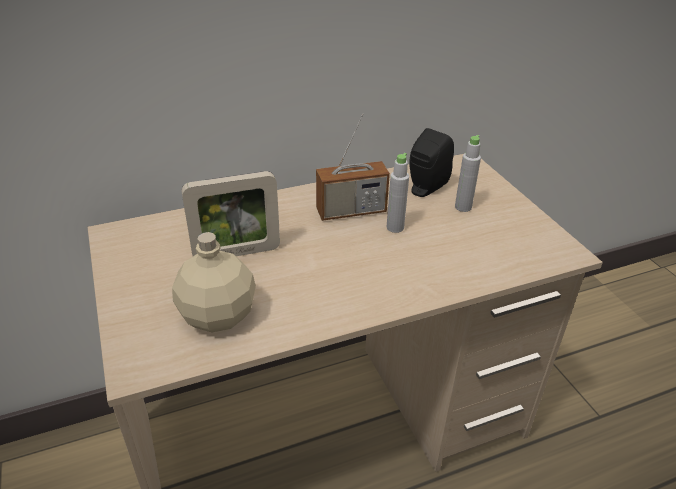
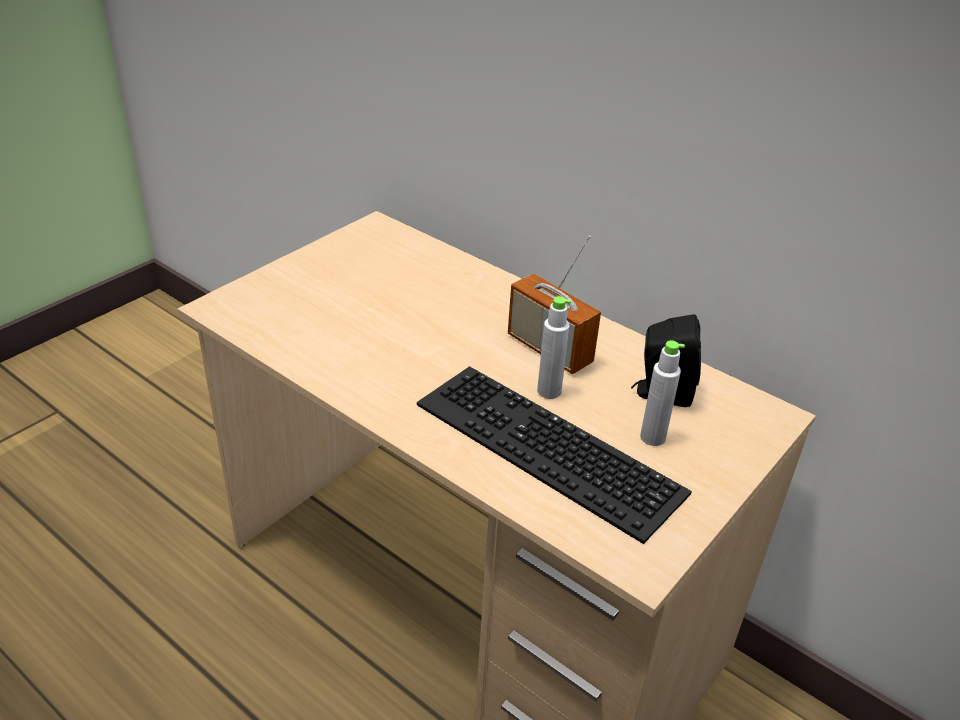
camera: 60 degrees right, 0 degrees up
beige bottle [172,232,256,332] -> none
picture frame [182,171,280,256] -> none
none -> keyboard [417,366,692,544]

